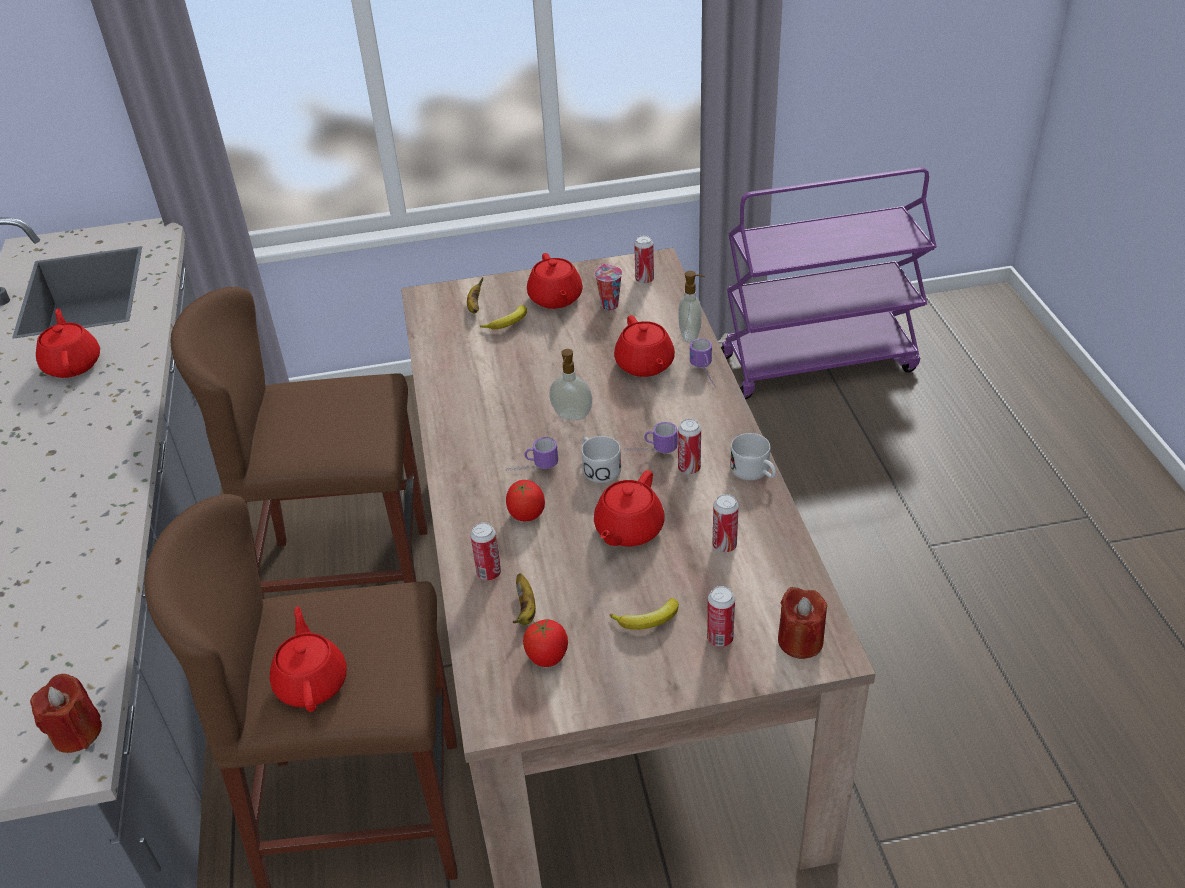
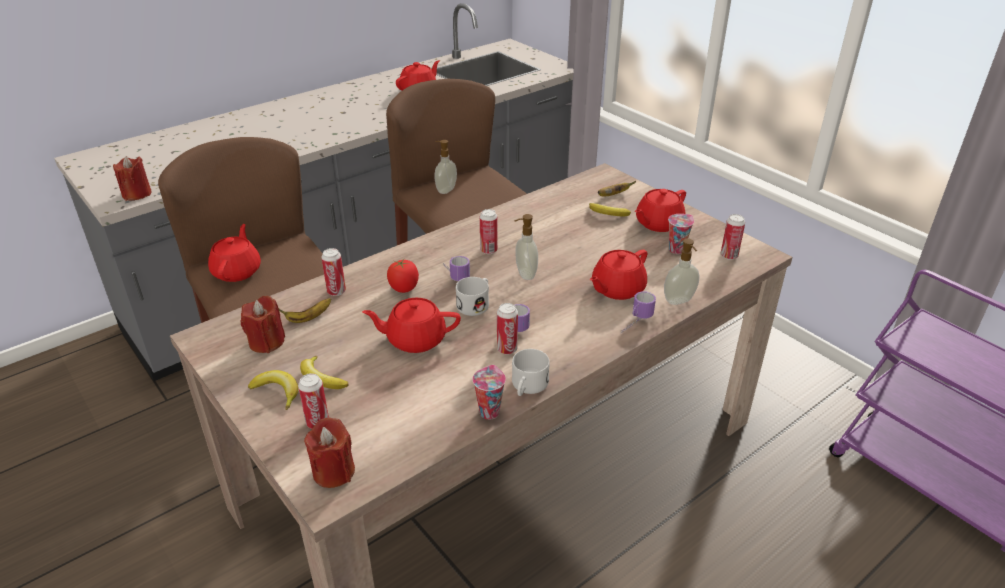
camera: 60 degrees right, 5 degrees down
red teapot [270,606,347,712] -> red teapot turned 45 degrees counterclockwise [208,224,261,282]
tomato [523,619,568,667] -> red candle [241,296,285,353]
can [712,494,739,552] -> can moved to [480,209,498,254]
none -> banana [248,370,298,410]
none -> soap dispenser [435,140,457,194]
none -> cup [472,365,506,420]

